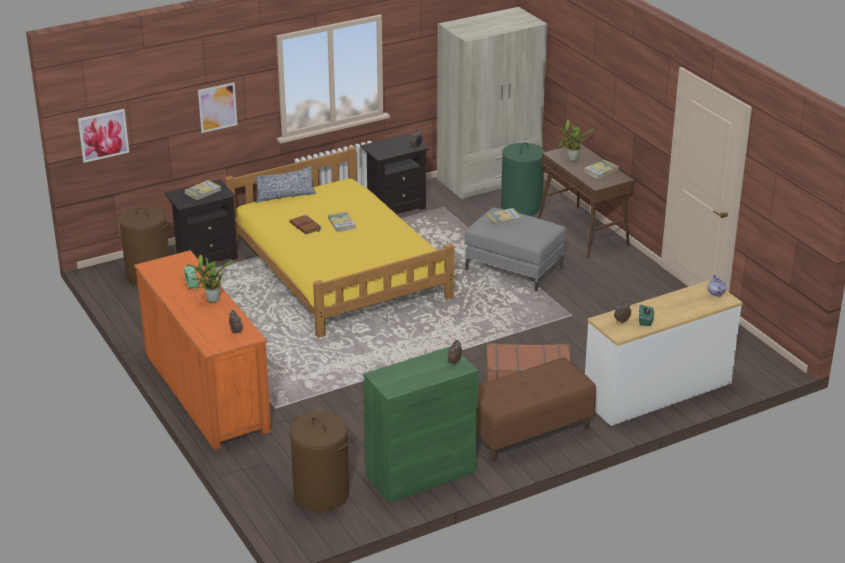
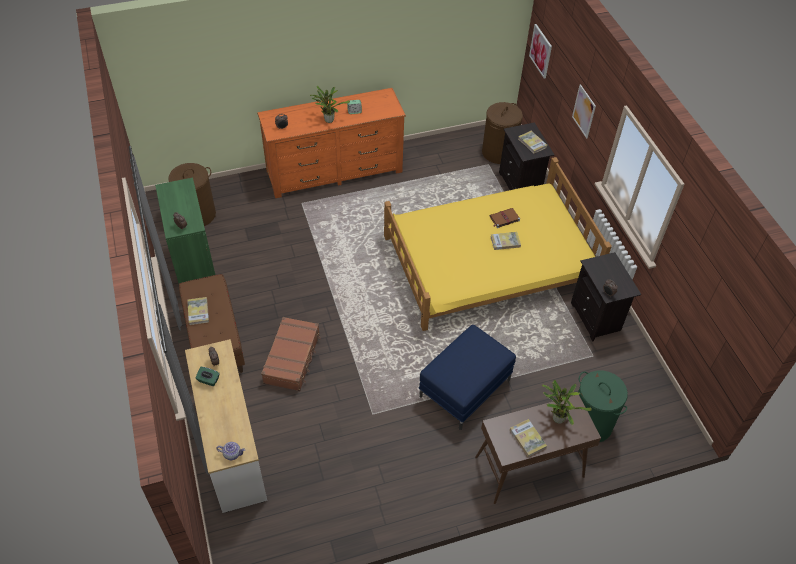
camera: 100 degrees right, 20 degrees up
pillow [256,166,316,203] -> none
beige wardrobe [437,7,547,199] -> none
grey ottoman [465,207,566,292] -> blue ottoman [419,325,516,430]
book [486,208,522,226] -> book moved to [187,297,209,325]

